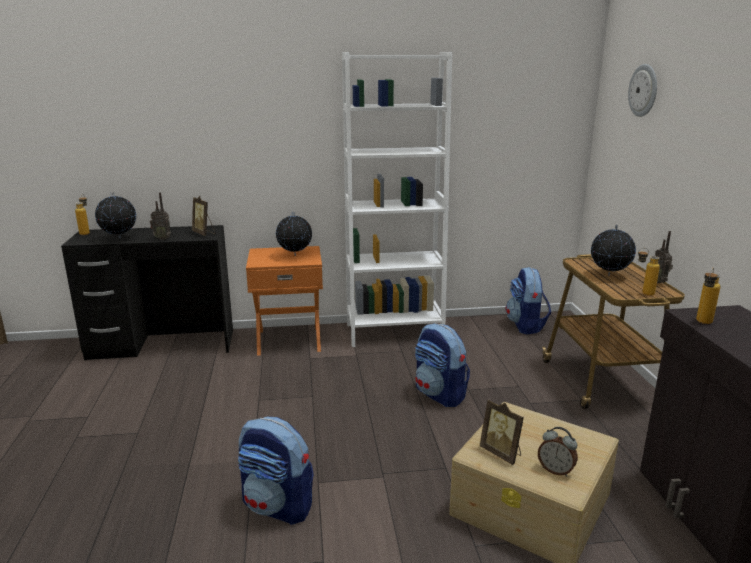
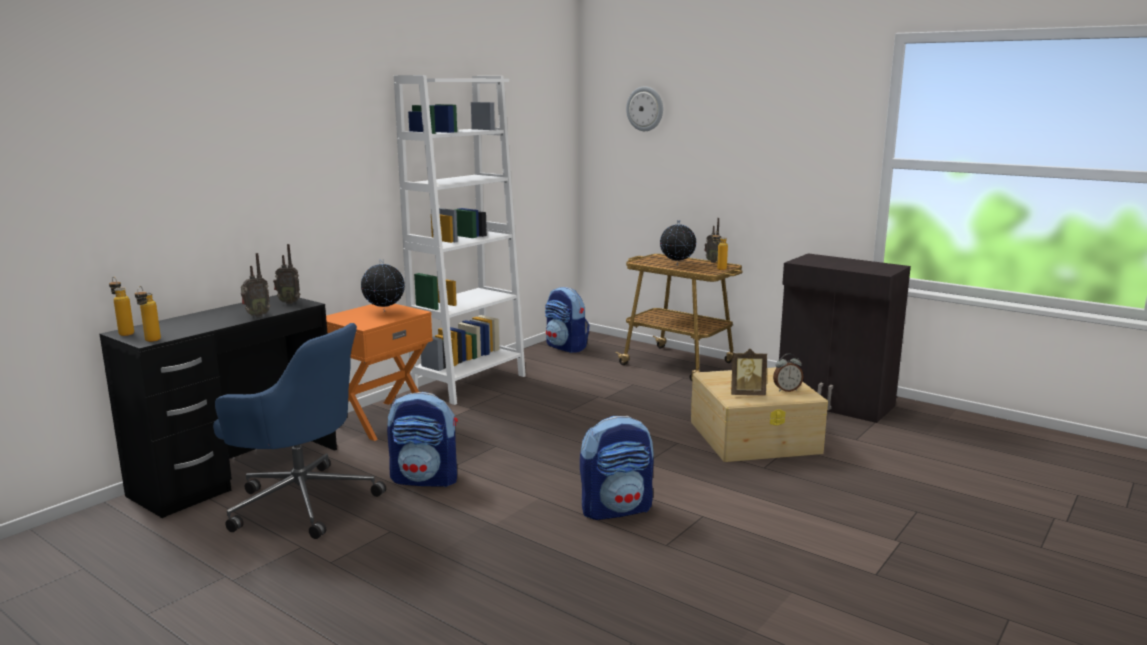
camera: 45 degrees left, 5 degrees down
globe [95,192,136,239] -> none
picture frame [192,196,215,236] -> radio [273,244,300,304]
backpack [415,323,470,407] -> backpack moved to [387,392,458,487]
bottle [696,268,721,324] -> bottle moved to [135,286,161,342]
none -> blue office chair [213,323,386,539]

